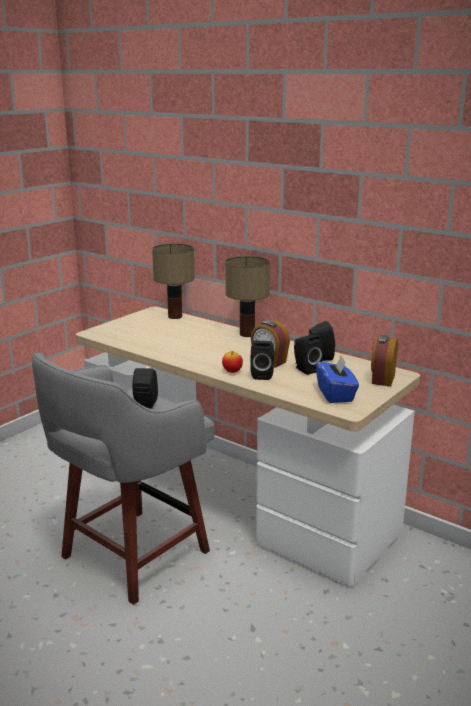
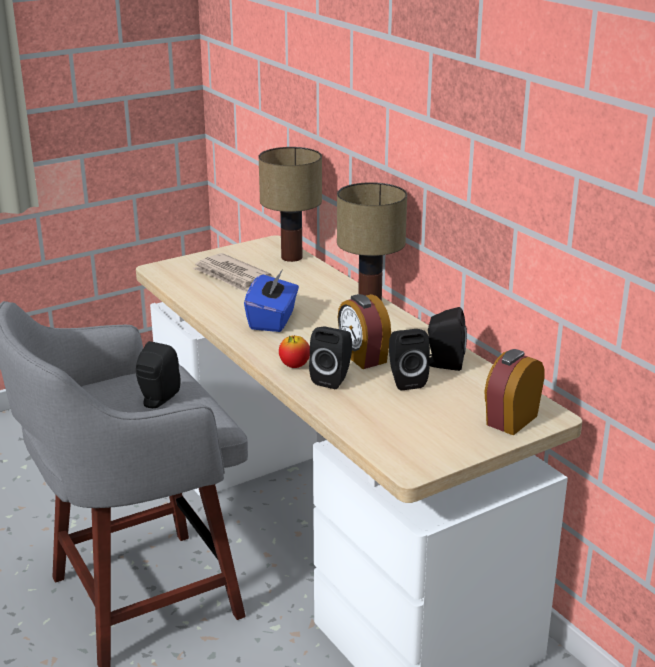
camera: 20 degrees right, 5 degrees up
blue tissue box [316,355,359,403] -> blue tissue box moved to [244,269,299,332]
none -> newspaper [193,253,271,292]

